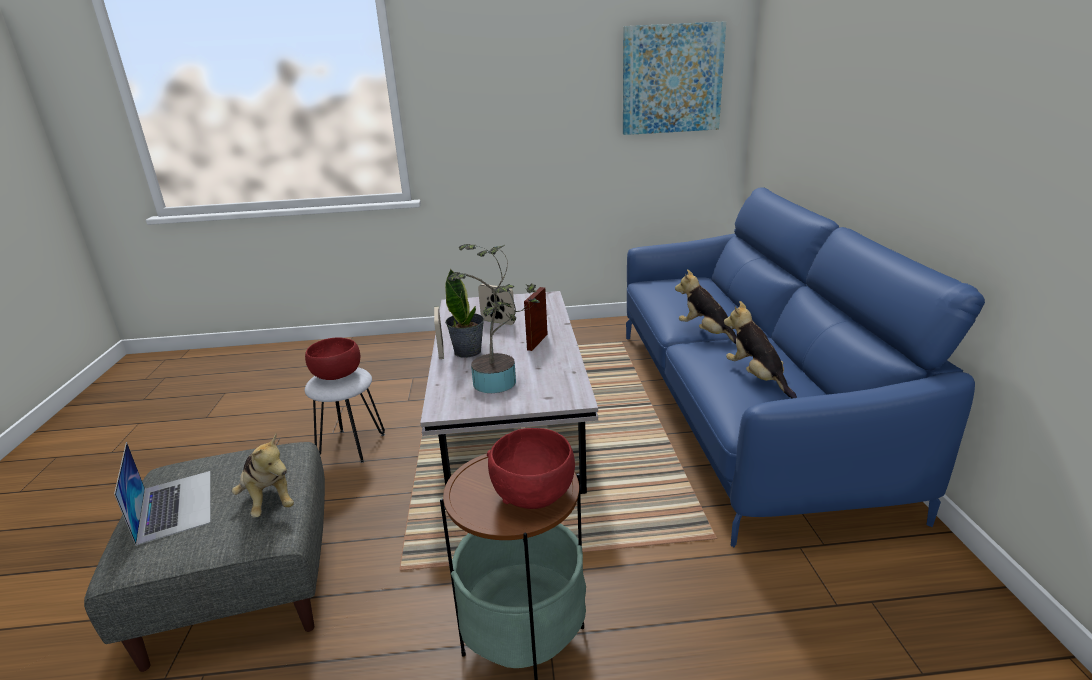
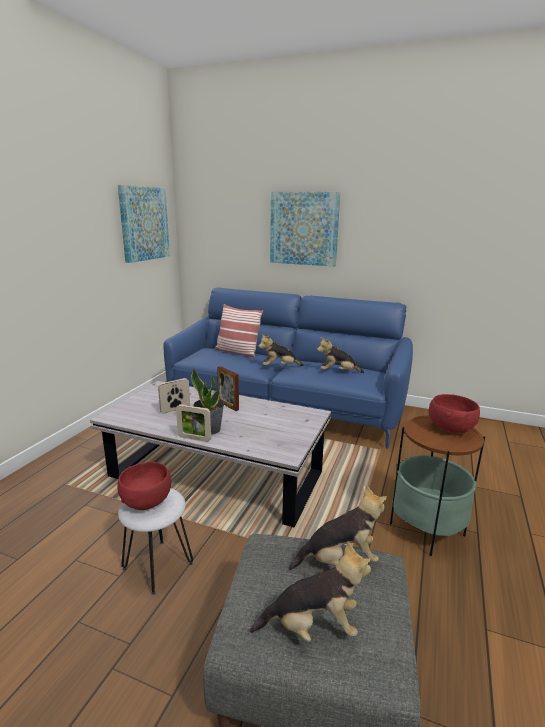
camera: 65 degrees left, 5 degrees down
laptop [114,442,211,546] -> plush toy [250,541,371,642]
potted plant [448,244,540,393] -> none
none -> pillow [215,304,263,358]
none -> picture [270,192,340,266]

